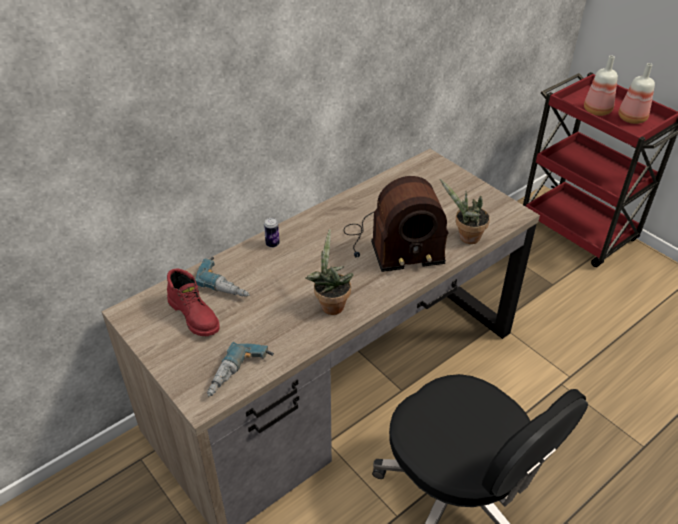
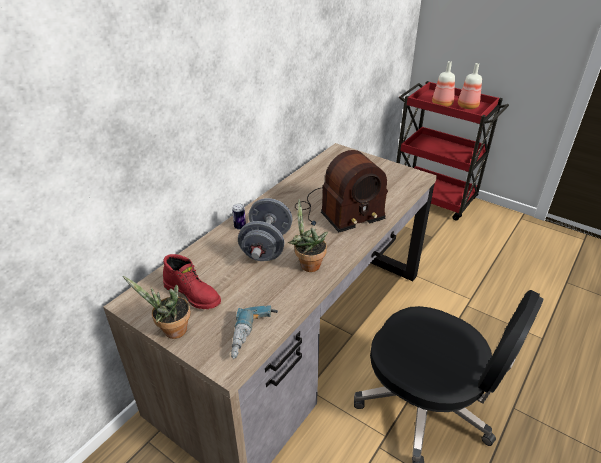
camera: 15 degrees left, 5 degrees down
power drill [195,257,250,297] -> none
potted plant [440,179,490,244] -> potted plant moved to [123,276,191,339]
none -> grey dumbbell [238,198,293,261]

